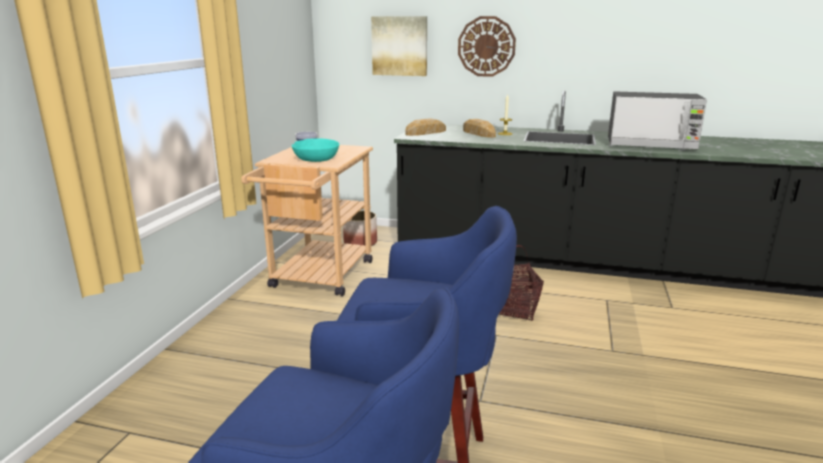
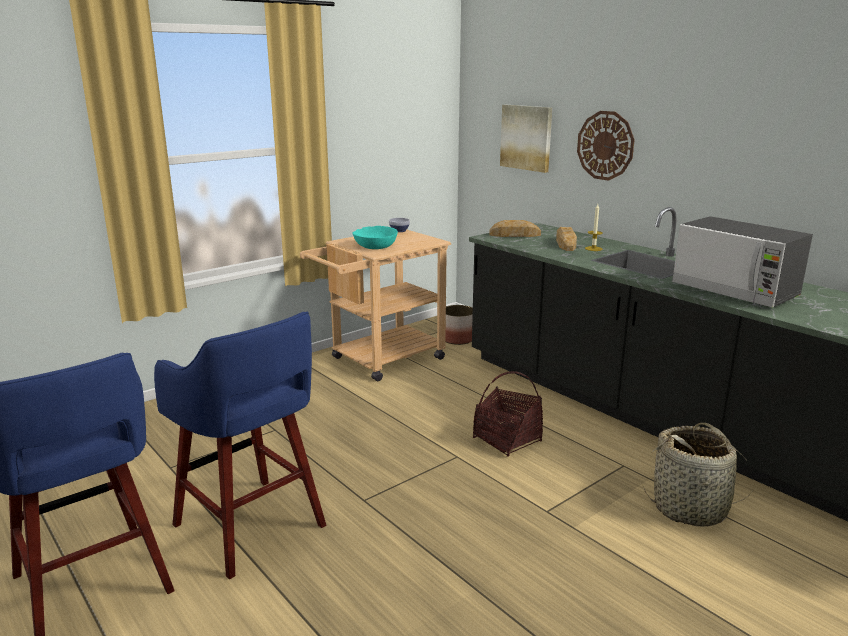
camera: 35 degrees right, 0 degrees up
none -> basket [643,423,756,527]

